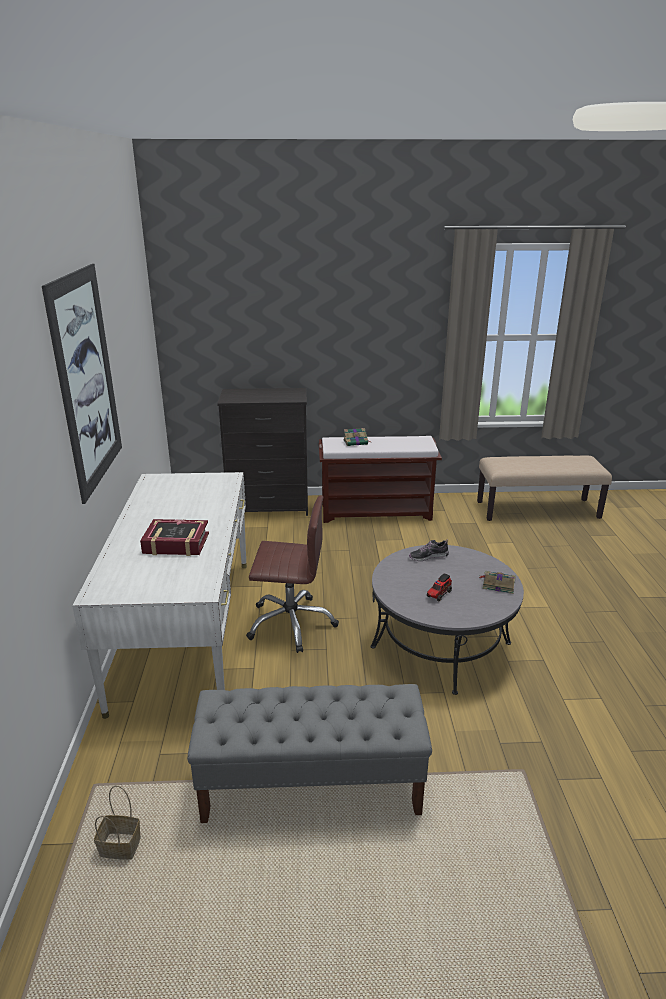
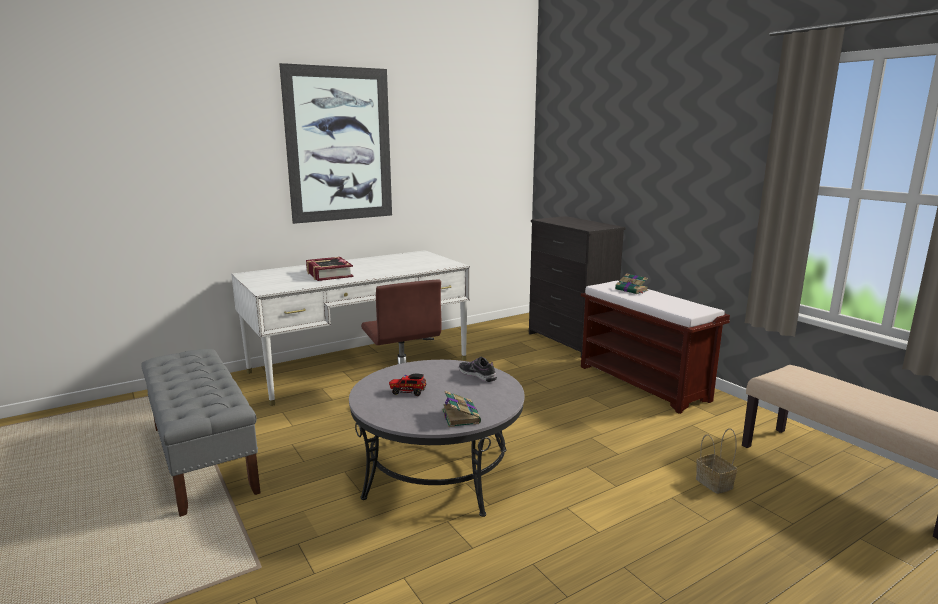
camera: 60 degrees right, 10 degrees down
basket [94,785,141,860] -> basket moved to [696,428,737,494]

